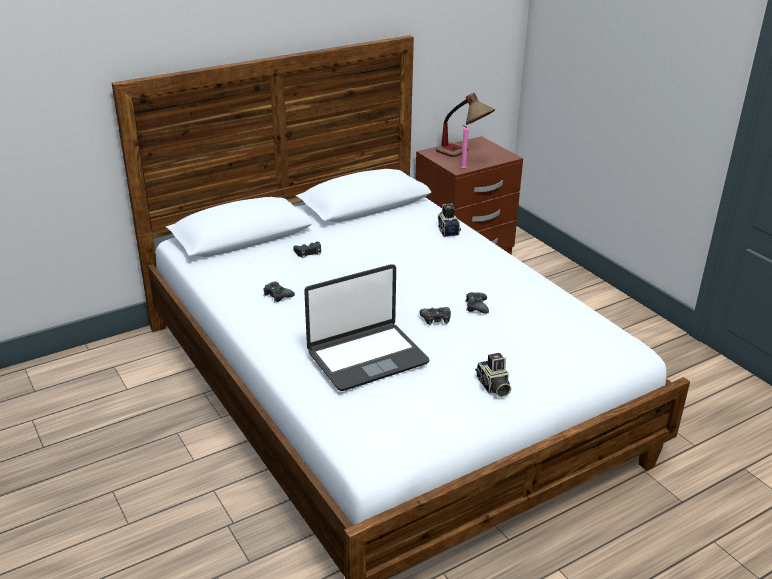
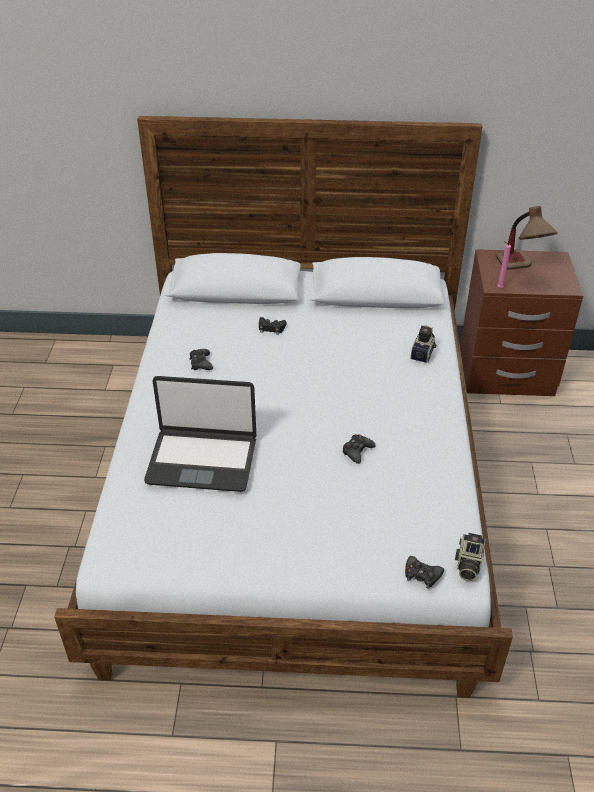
camera: 35 degrees right, 10 degrees up
black game controller [419,307,451,325] -> black game controller moved to [405,556,444,589]
camera [475,353,511,397] -> camera moved to [455,533,486,581]

